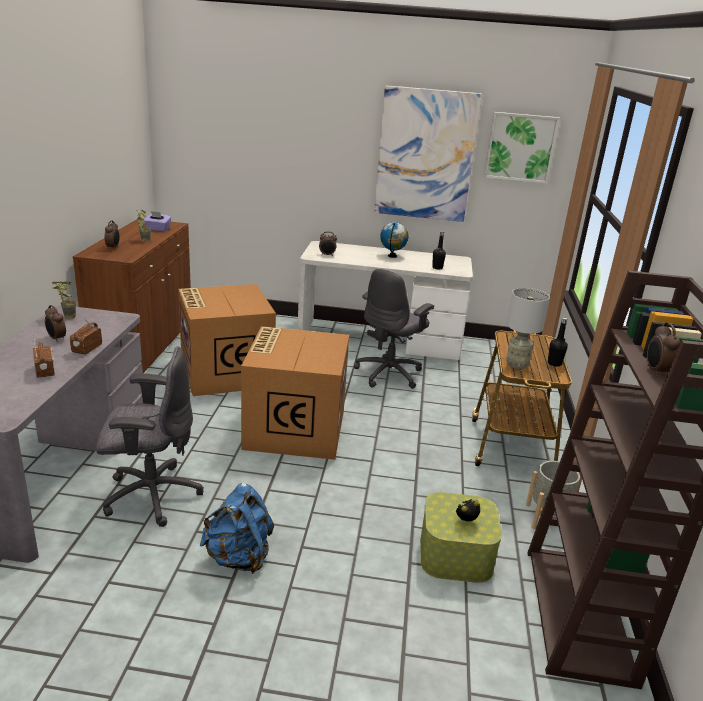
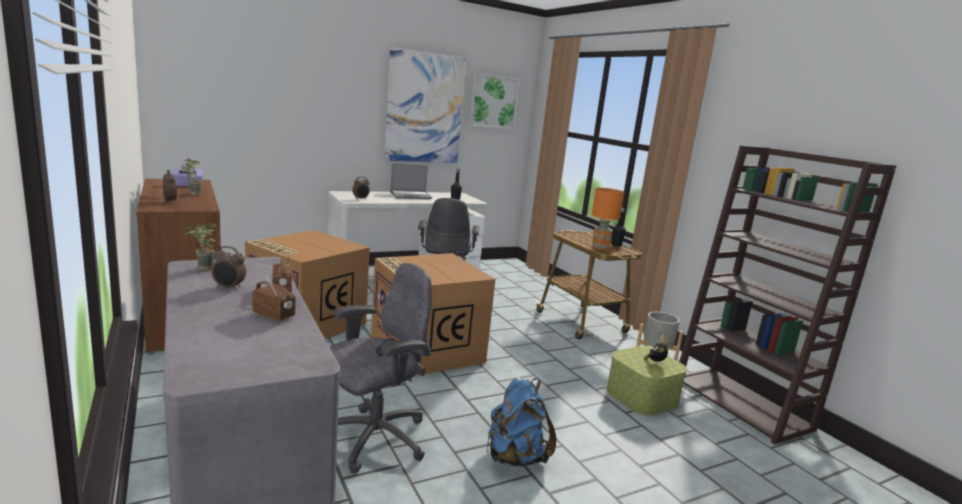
camera: 35 degrees left, 10 degrees down
globe [380,222,409,258] -> laptop [390,164,432,200]
grey table lamp [506,288,550,369] -> orange table lamp [592,188,624,251]
alarm clock [647,322,680,377] -> none

